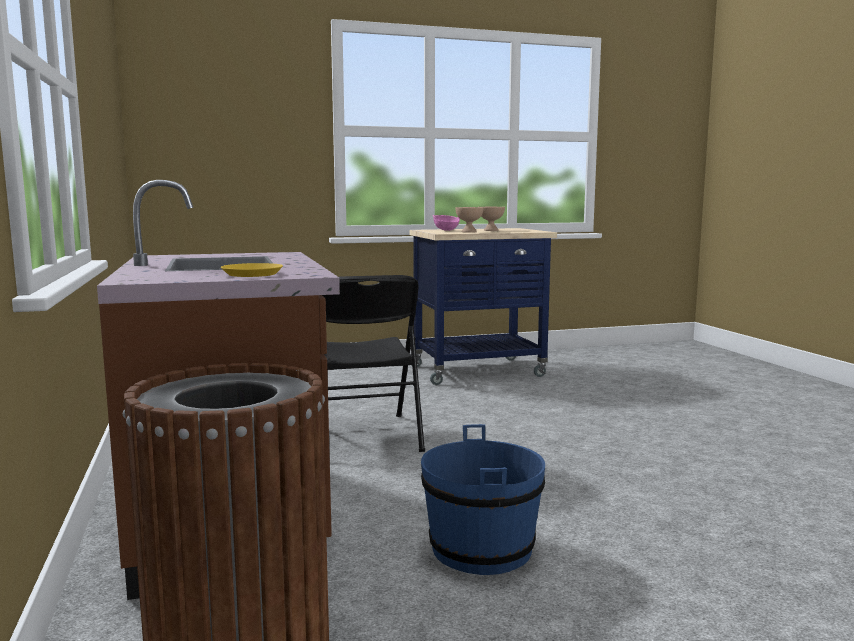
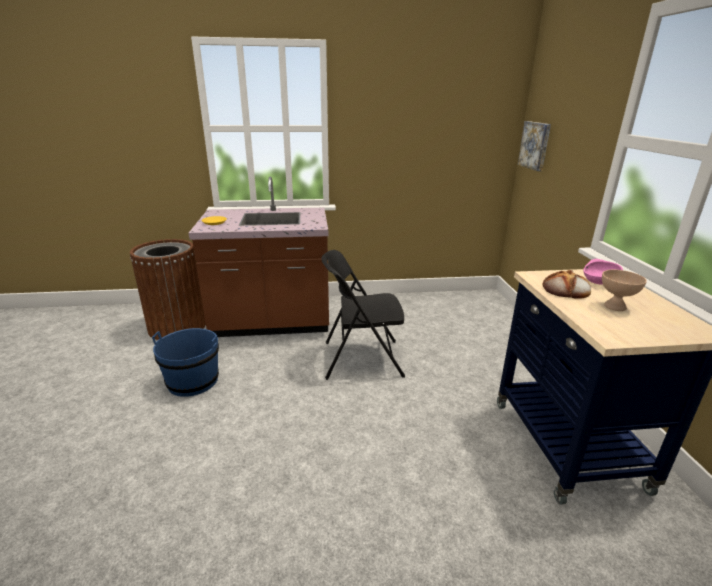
camera: 100 degrees right, 15 degrees up
beige bowl [455,207,484,233] -> bread [543,270,591,299]
none -> picture [518,121,551,171]

